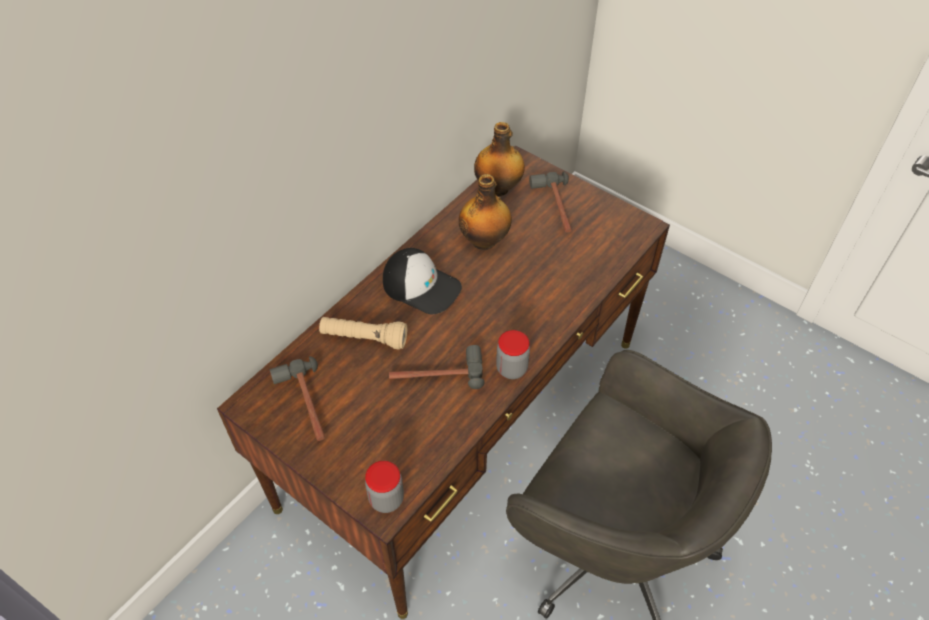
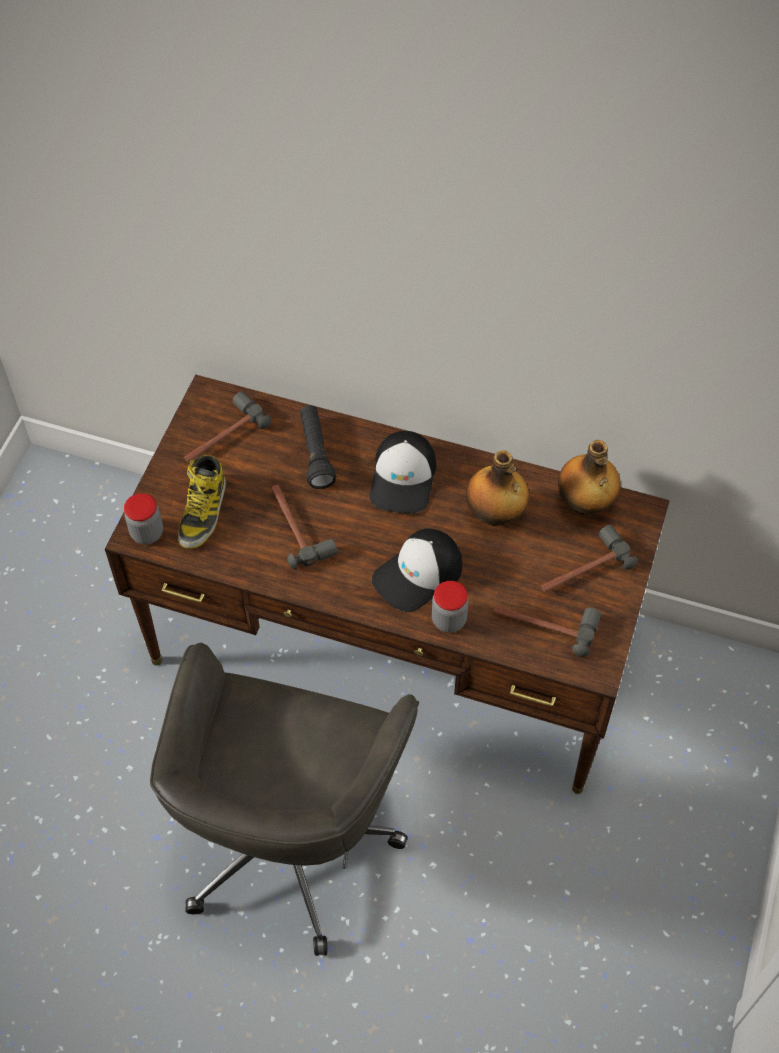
camera: 70 degrees right, 5 degrees up
beige flashlight [319,317,407,350] -> black flashlight [300,405,336,489]
jar [496,330,530,379] -> jar moved to [432,581,469,633]
none -> boot [178,455,226,549]
none -> cap [372,529,462,612]
none -> hammer [493,605,601,657]

